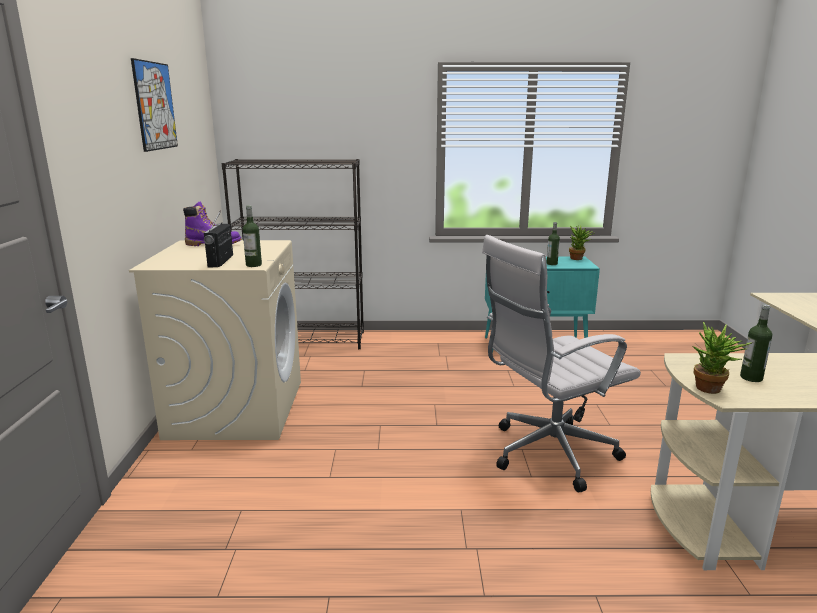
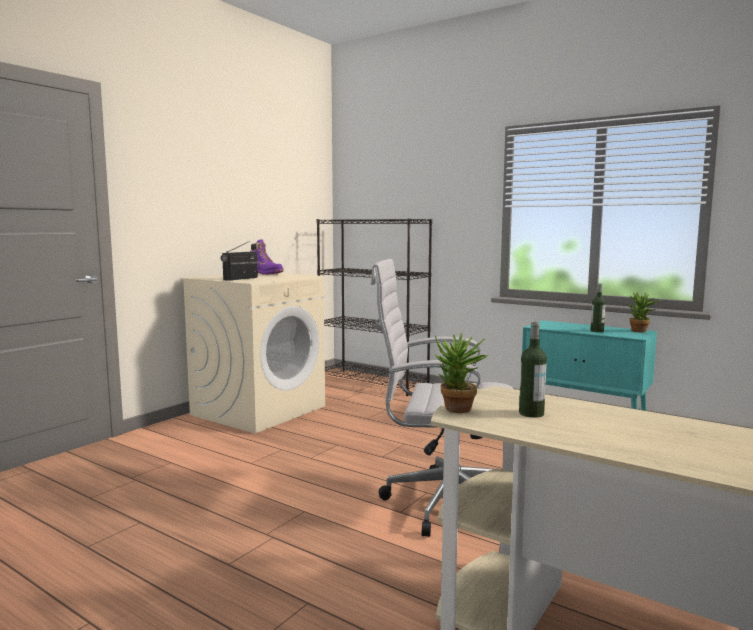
camera: 35 degrees right, 10 degrees down
picture [131,58,178,152] -> none
bottle [243,206,262,267] -> none

